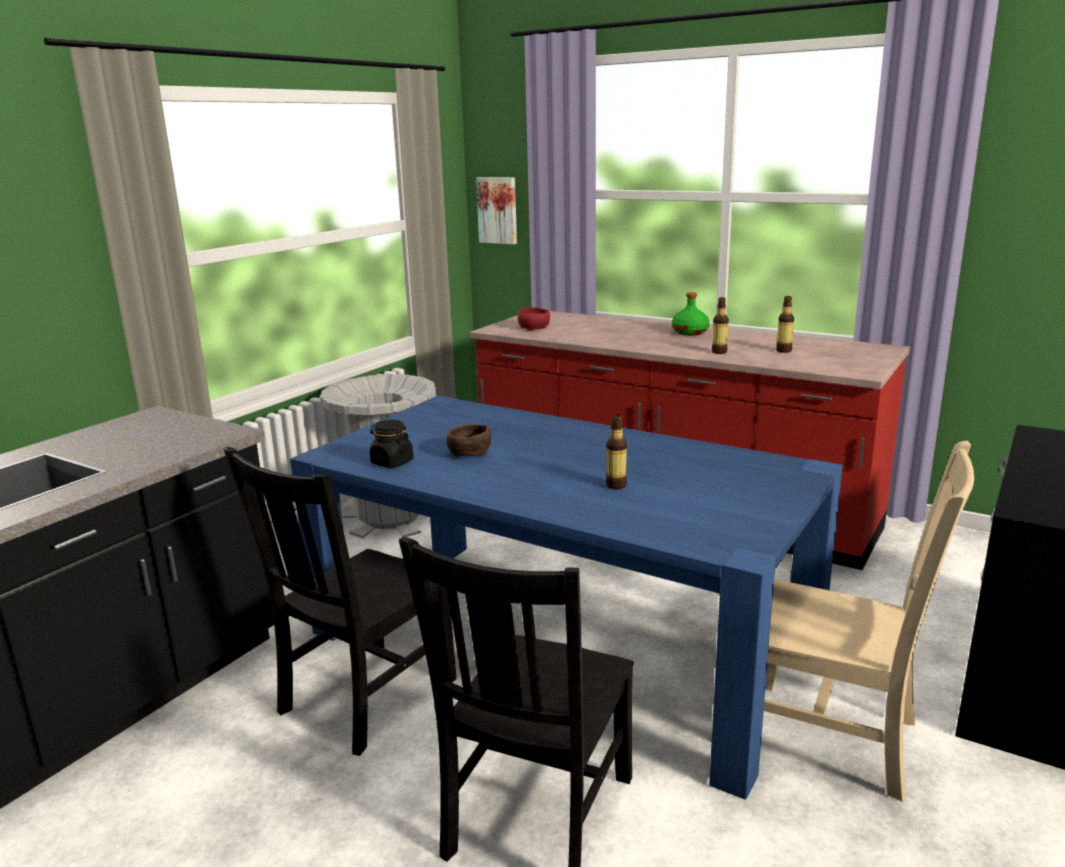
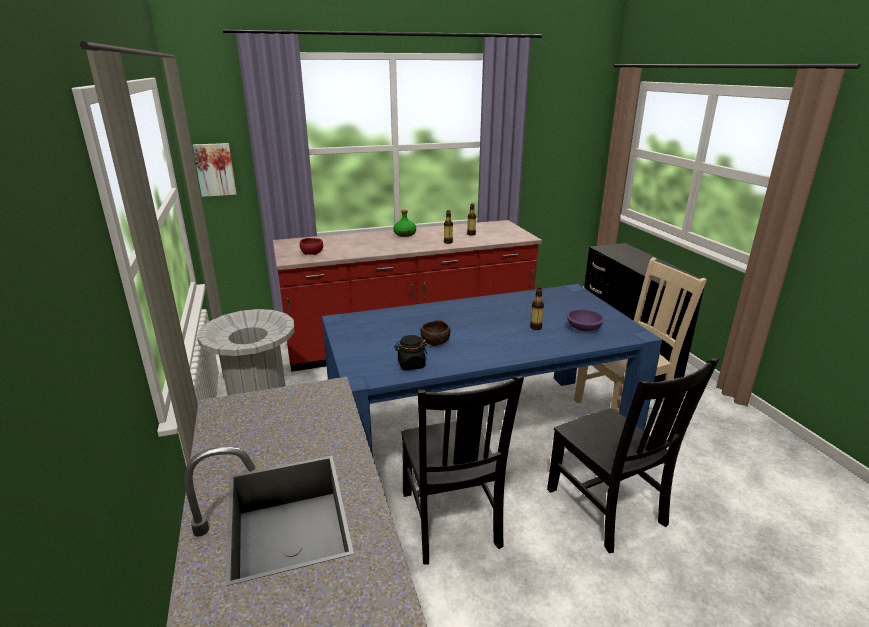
camera: 50 degrees left, 5 degrees up
none -> purple bowl [567,310,604,331]

